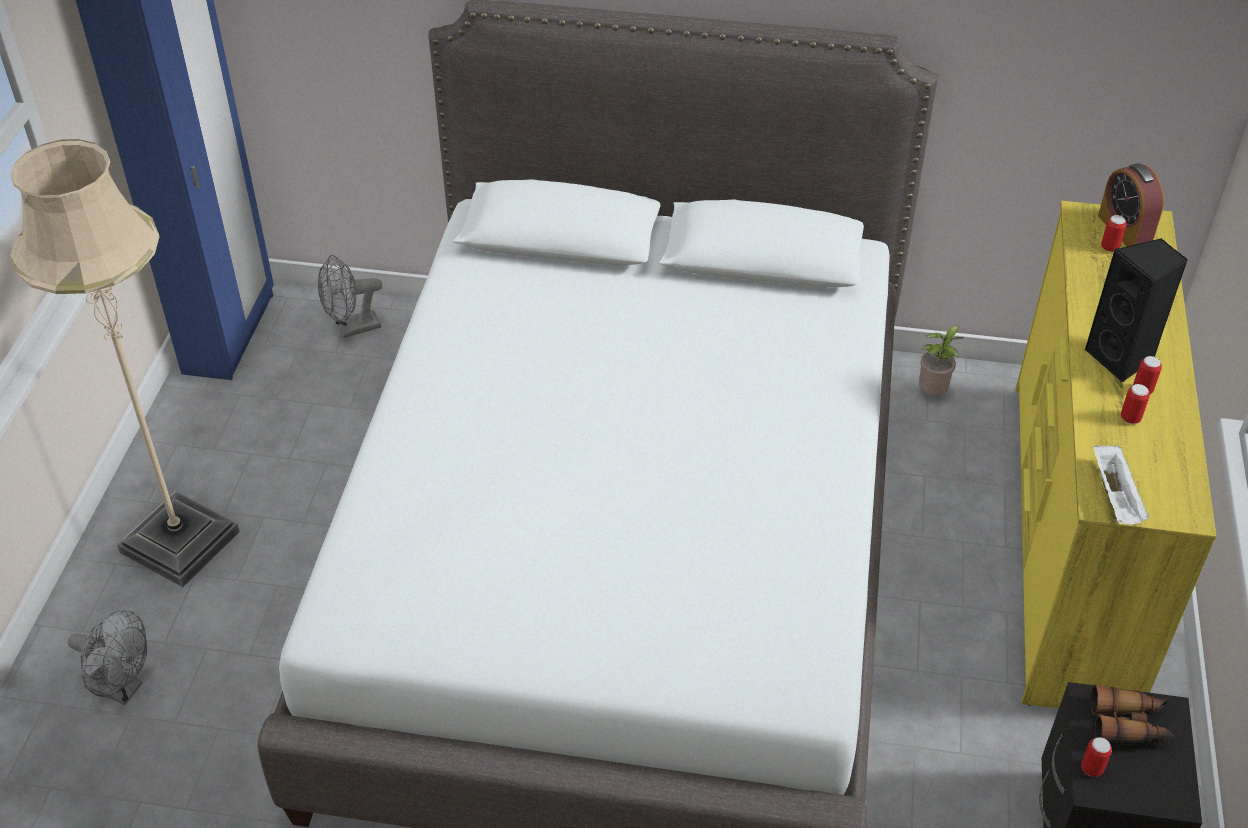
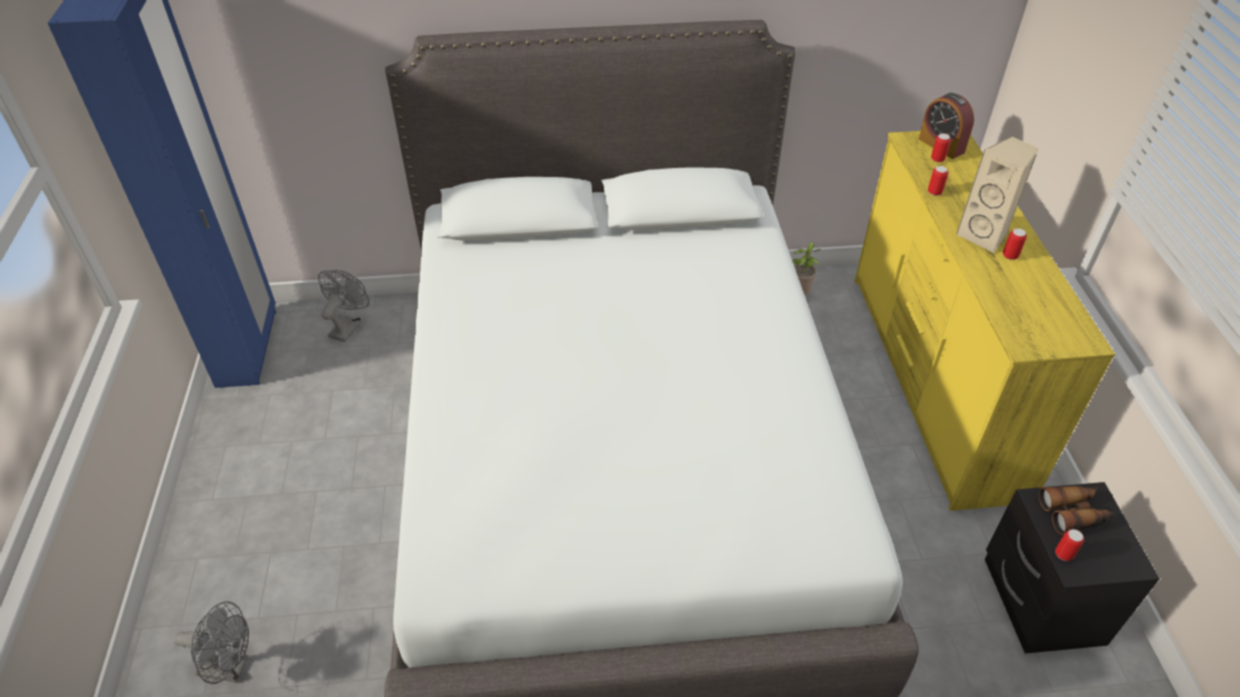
camera: 15 degrees left, 0 degrees up
beige floor lamp [10,139,240,587] -> none
grey fan [318,255,382,338] -> grey fan turned 150 degrees clockwise [318,270,369,342]
black speaker [1085,238,1188,383] -> beige speaker [956,136,1039,253]
white tray [1093,444,1149,525] -> none
can [1121,384,1150,424] -> can moved to [928,166,948,196]

